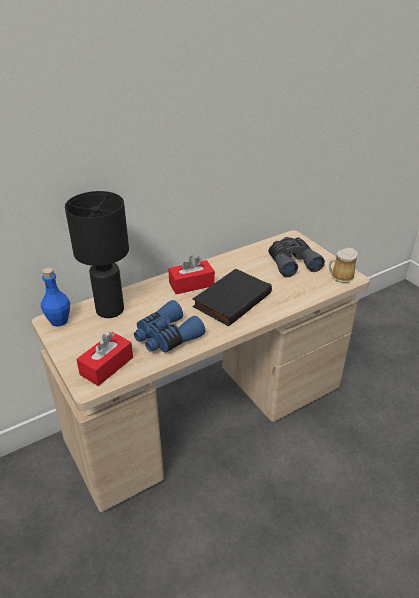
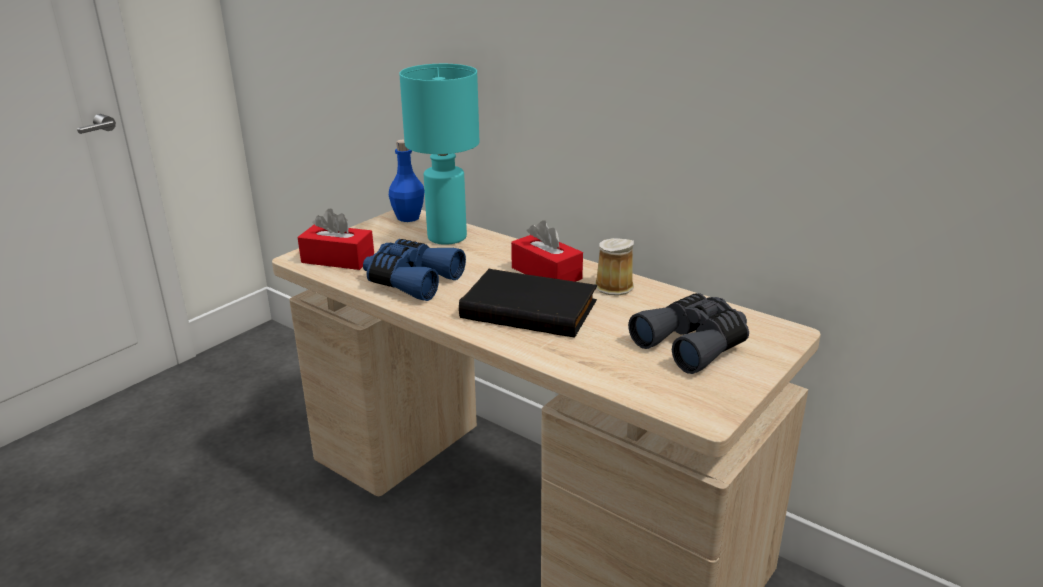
camera: 70 degrees right, 10 degrees down
black table lamp [65,191,129,318] -> turquoise table lamp [399,64,479,245]
mug [329,247,358,283] -> mug moved to [595,238,634,296]

